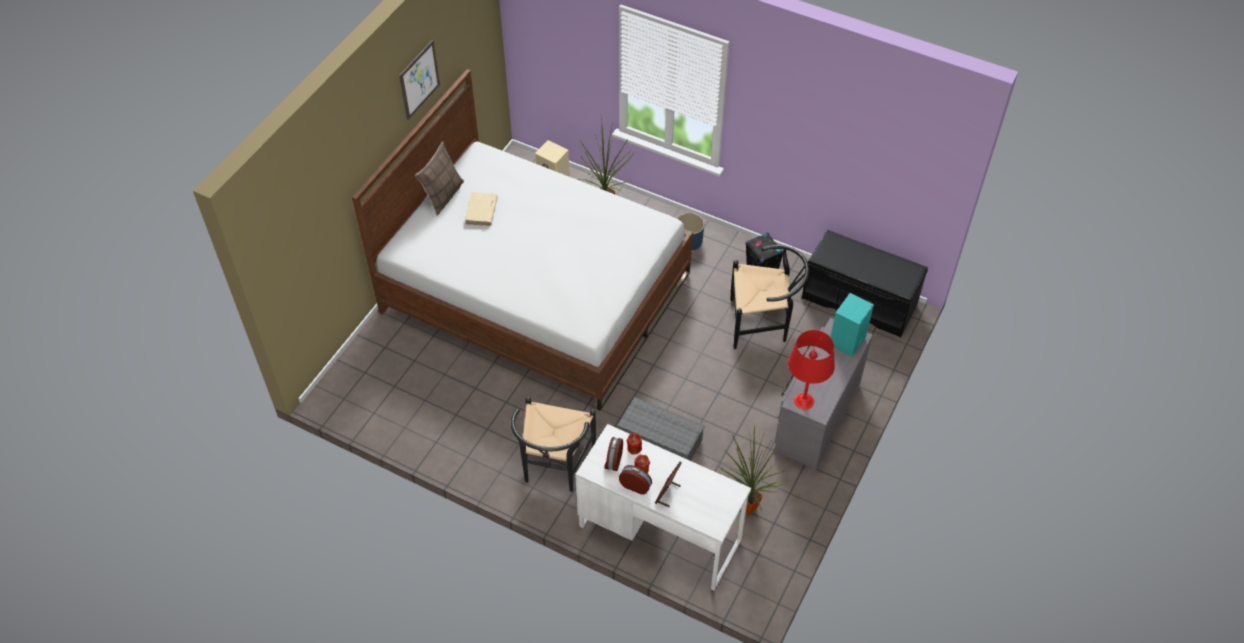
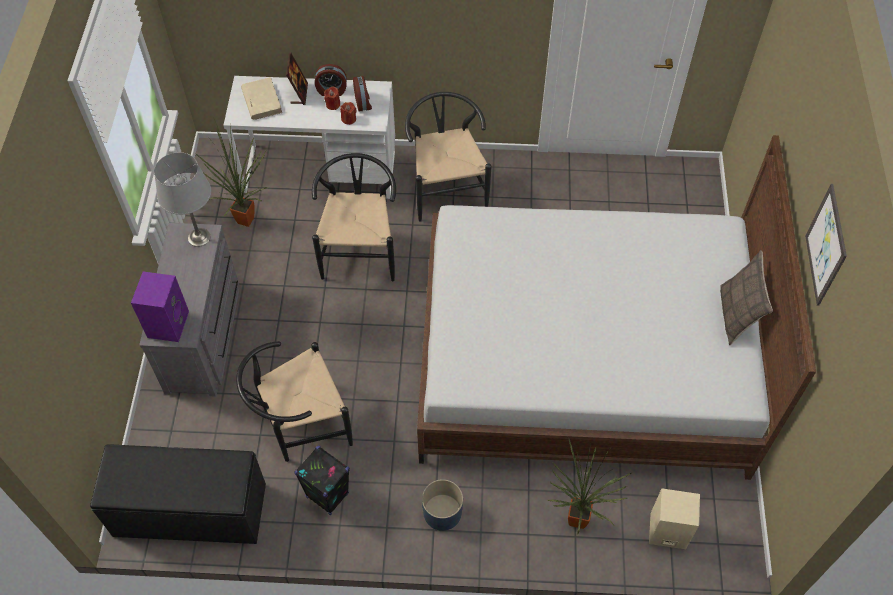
camera: 155 degrees right, 5 degrees up
beige book [465,192,498,226] -> beige book moved to [241,77,282,120]
grey storage box [617,397,704,461] -> black chair [312,153,396,281]
red table lamp [788,330,835,410] -> grey table lamp [154,152,211,247]
turquoise speaker [831,293,874,356] -> purple speaker [131,272,189,342]

